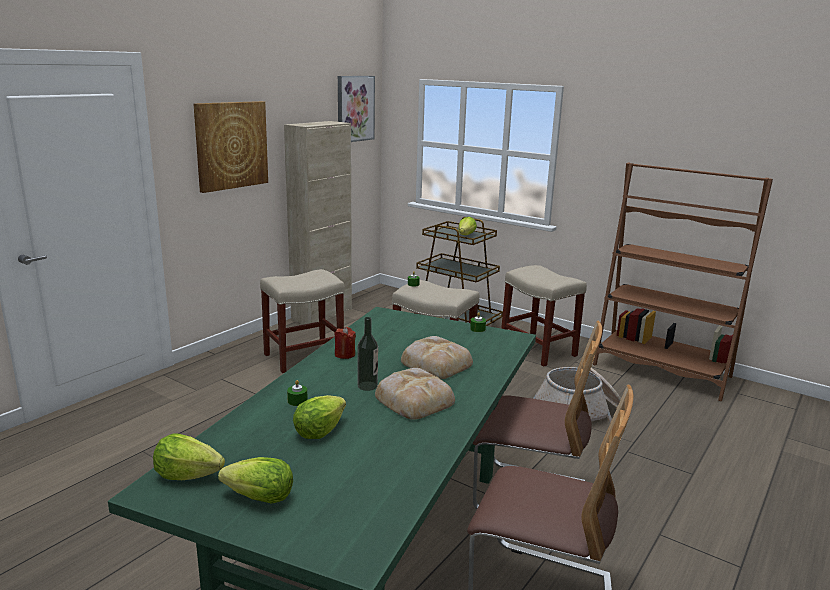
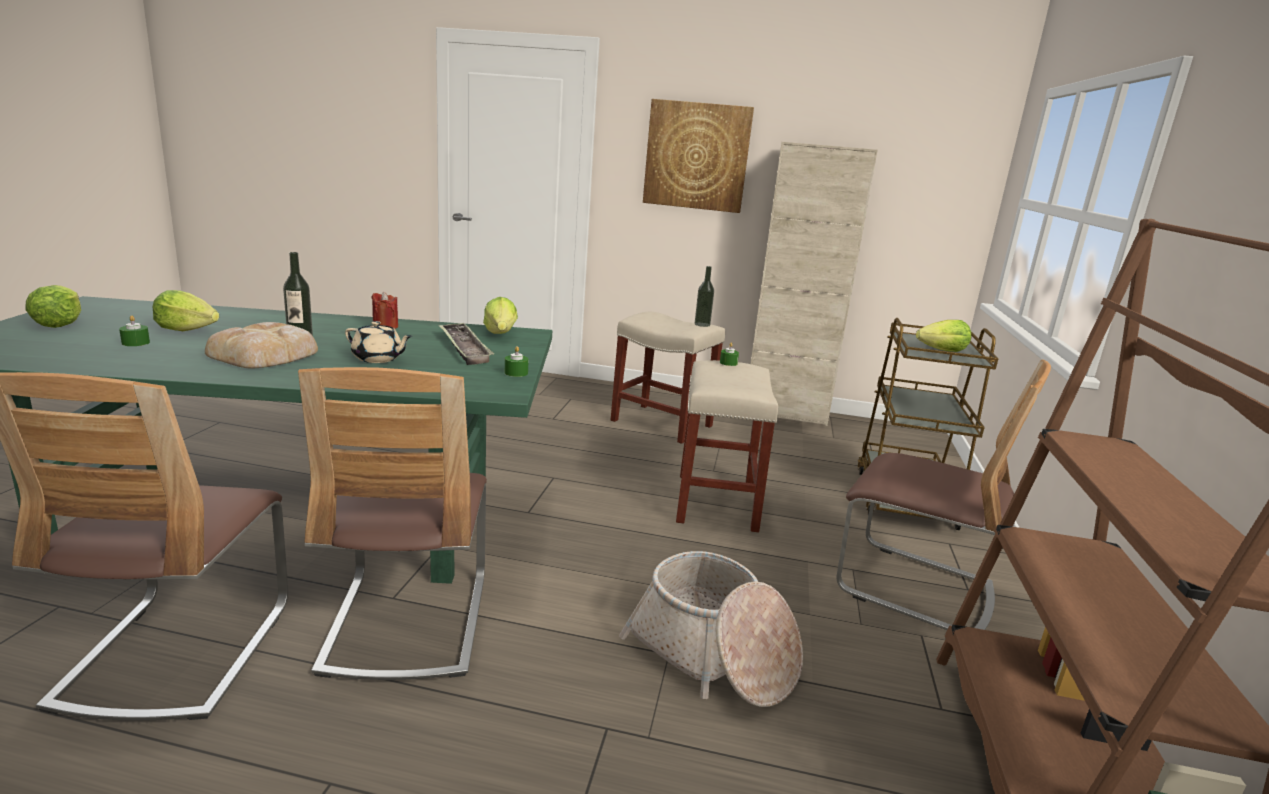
camera: 65 degrees right, 0 degrees up
lettuce [153,433,225,480] -> lettuce moved to [483,297,518,334]
green candle [287,380,308,406] -> green candle moved to [119,315,150,346]
picture [338,76,375,142] -> none
bread [401,336,473,379] -> beige teapot [345,321,412,363]
beige stool [501,265,587,367] -> chair [836,360,1051,630]
none -> tray [438,323,494,365]
none -> bottle [695,266,714,327]

